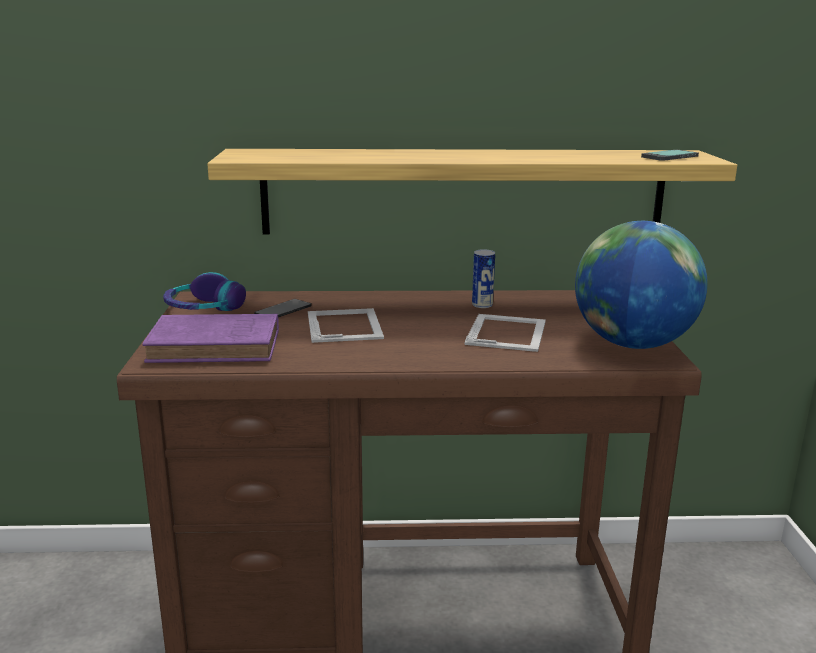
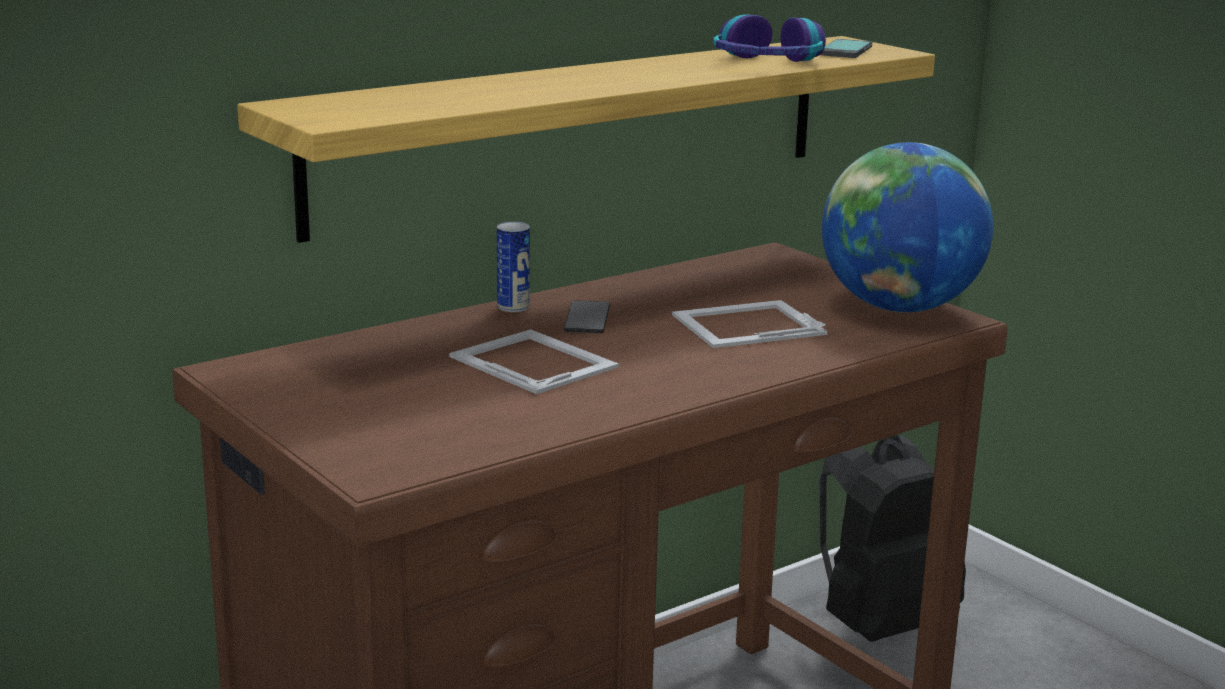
camera: 35 degrees left, 0 degrees up
purple book [142,314,279,363] -> none
headphones [163,272,246,311] -> headphones moved to [713,14,826,62]
phone [254,299,312,317] -> phone moved to [564,300,610,333]
picture frame [464,314,546,352] -> picture frame turned 90 degrees counterclockwise [672,300,827,348]
can [472,249,495,308] -> can moved to [497,222,530,312]
none -> black backpack [819,435,966,642]

